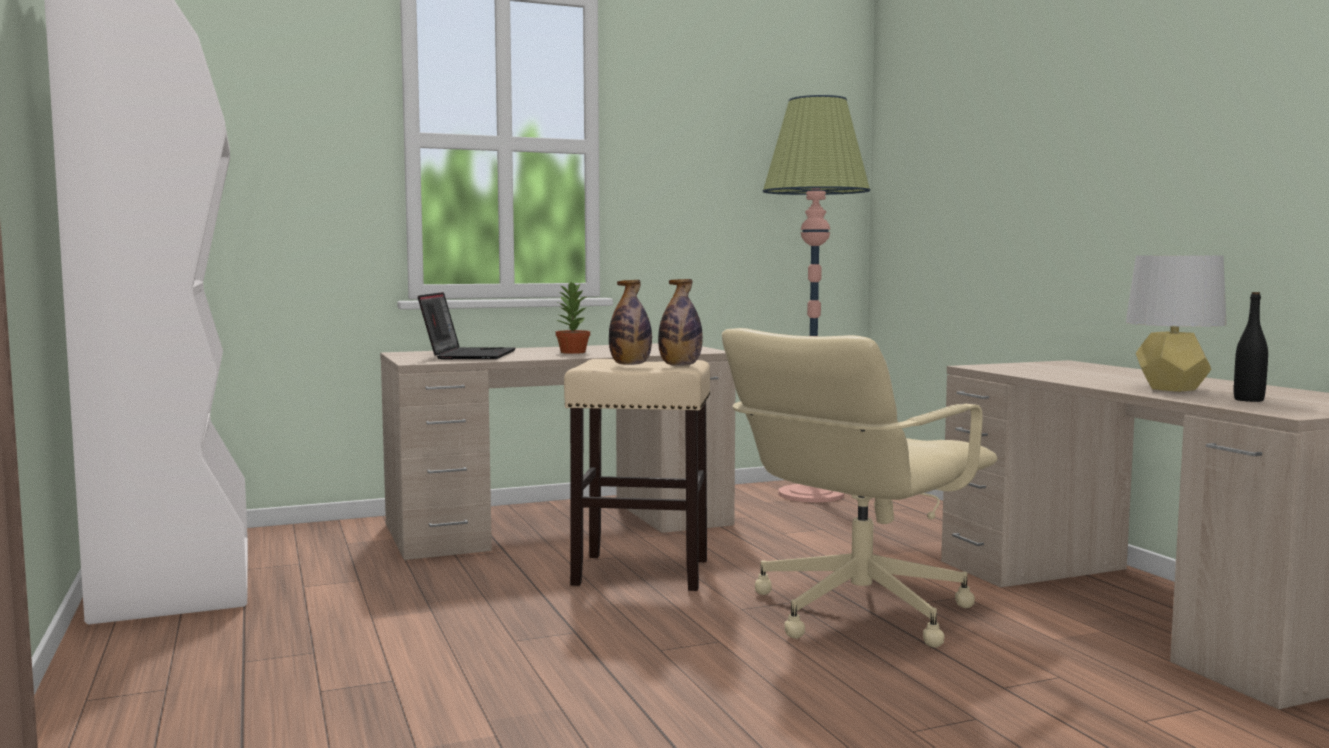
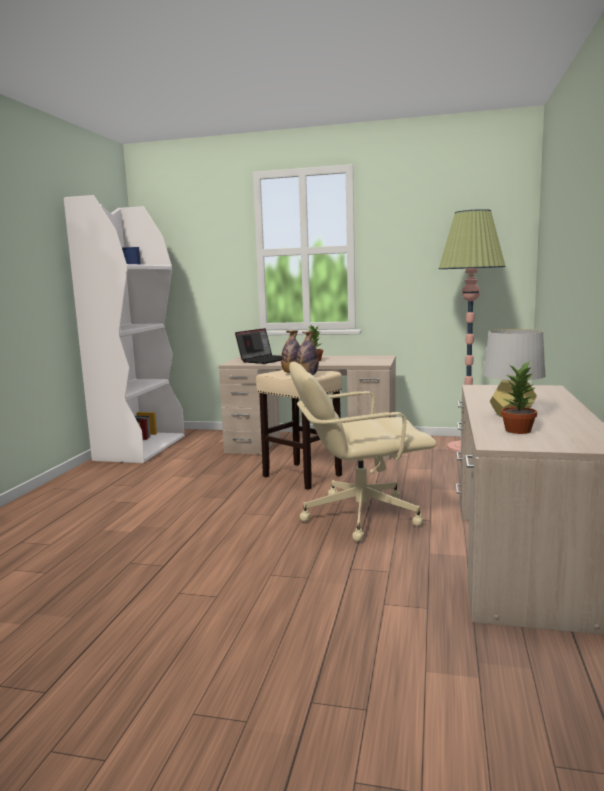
camera: 35 degrees right, 5 degrees up
black bottle [1234,292,1268,402] -> potted plant [501,361,537,434]

